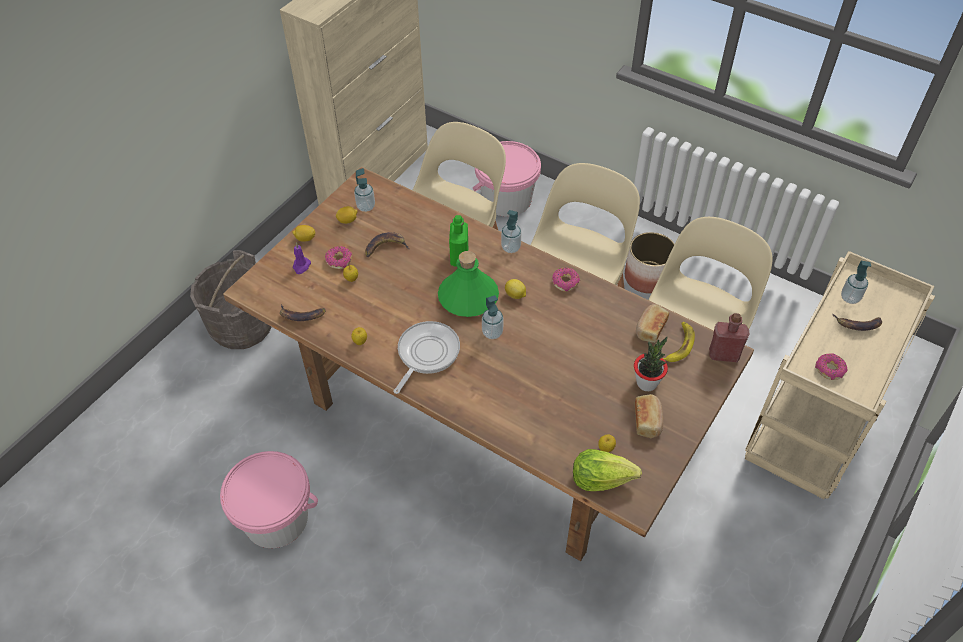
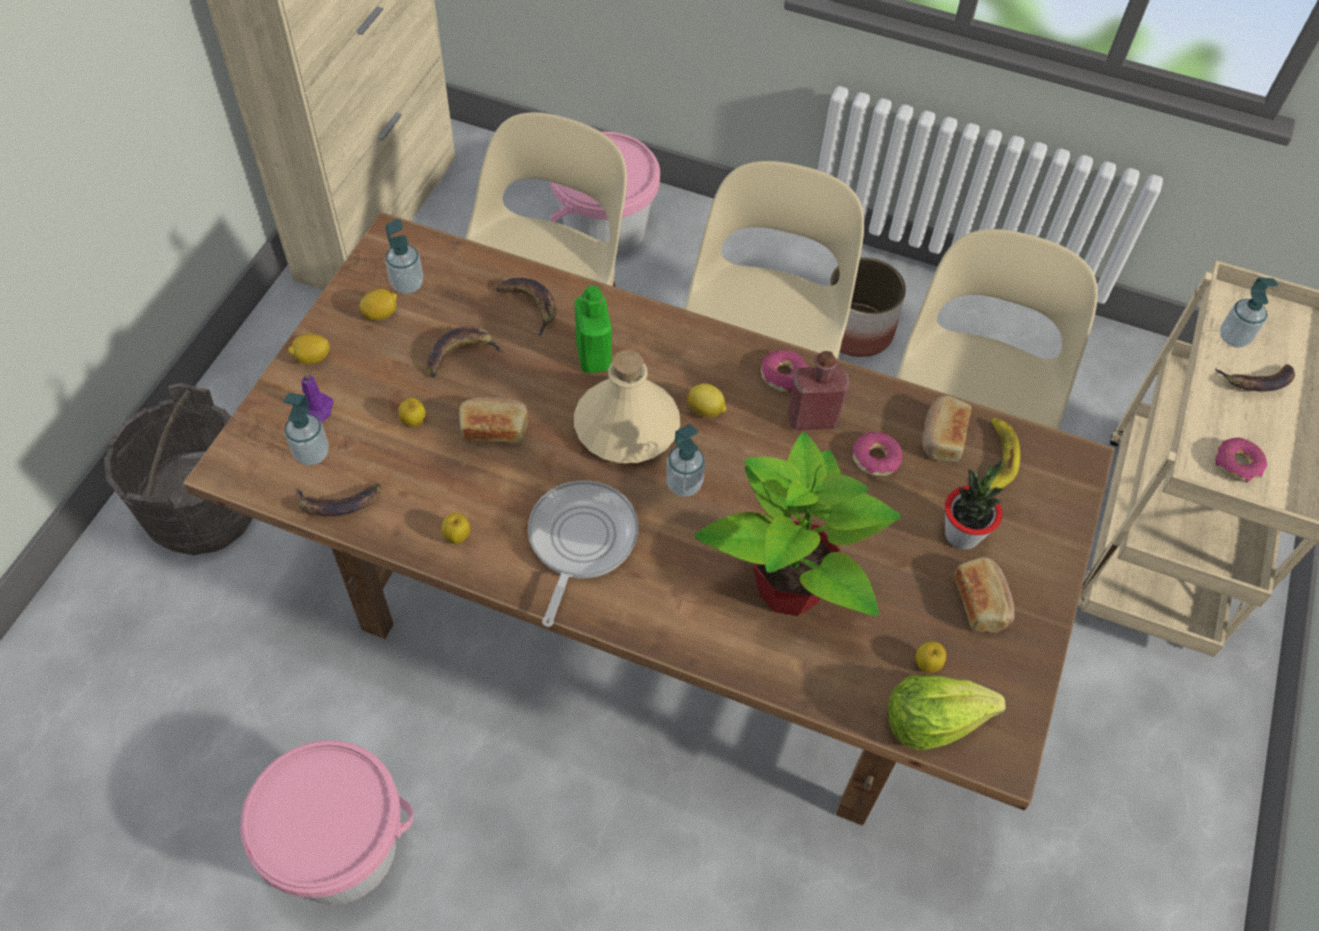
camera: 15 degrees left, 5 degrees up
donut [325,246,352,269] -> donut moved to [853,432,902,476]
green bottle [438,251,499,317] -> beige bottle [574,350,680,463]
soap dispenser [501,210,522,253] -> soap dispenser moved to [283,393,329,465]
red bottle [709,313,749,362] -> red bottle moved to [788,351,850,431]
none -> bread [459,397,528,443]
none -> banana [496,278,556,336]
none -> potted plant [694,432,901,616]

